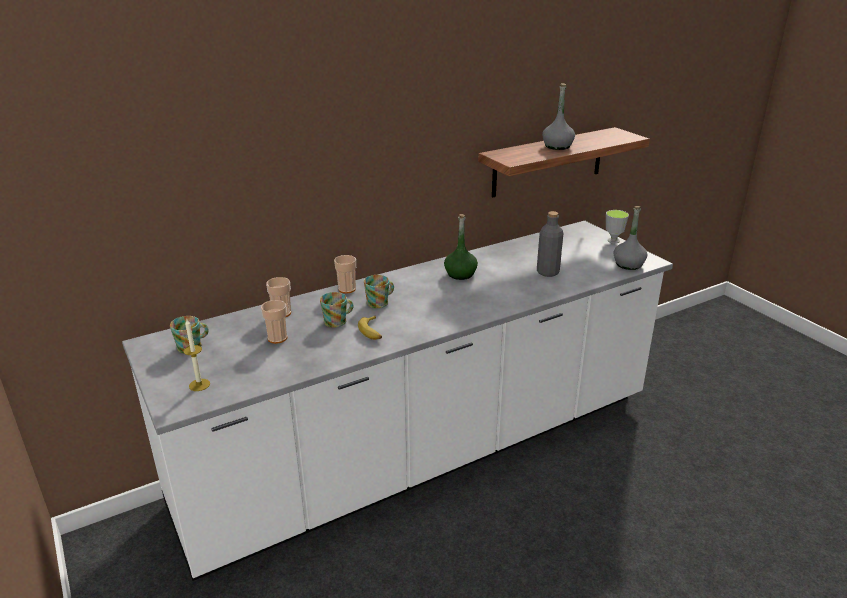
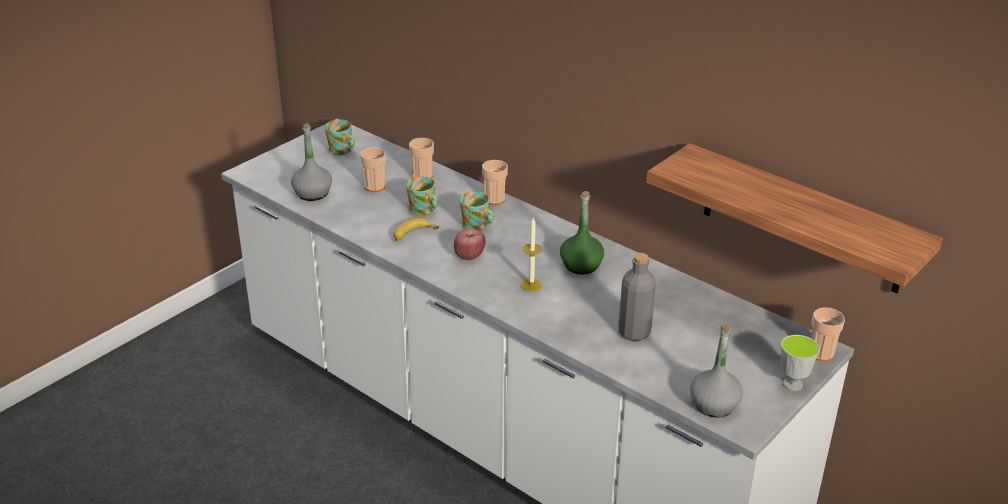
camera: 70 degrees right, 5 degrees up
candle [184,318,210,391] -> candle moved to [521,218,542,292]
grey bottle [542,83,575,150] -> grey bottle moved to [291,123,332,201]
none -> apple [454,229,486,260]
none -> cup [811,307,845,361]

